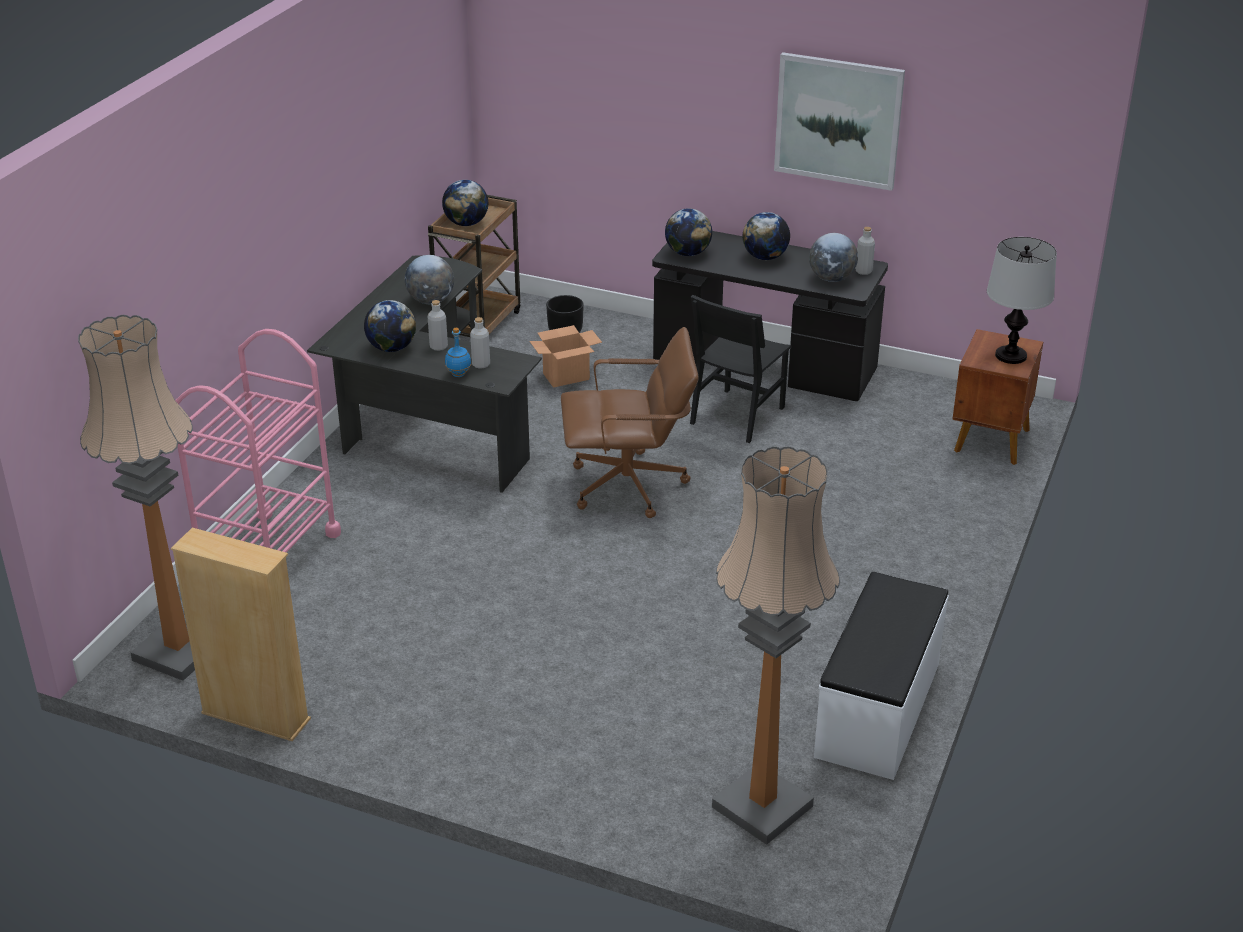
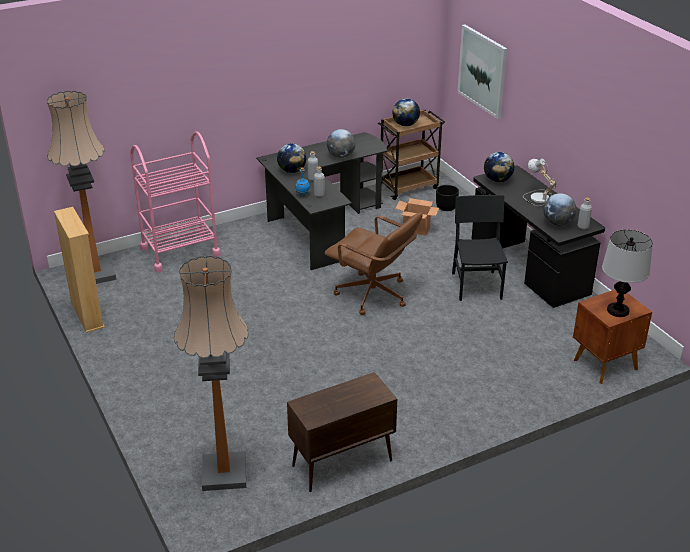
camera: 40 degrees right, 0 degrees up
black chair [690,295,791,443] -> black chair turned 105 degrees clockwise [452,195,508,301]
globe [743,212,790,260] -> table lamp [523,159,556,206]
picture [774,52,905,191] -> picture moved to [457,24,507,119]
white bench [814,572,949,780] -> brown cabinet [287,372,397,492]

